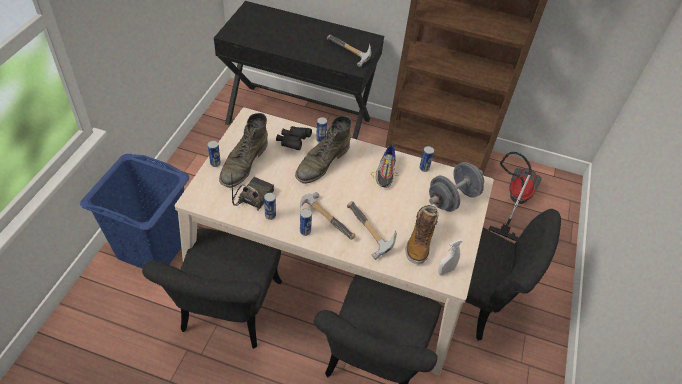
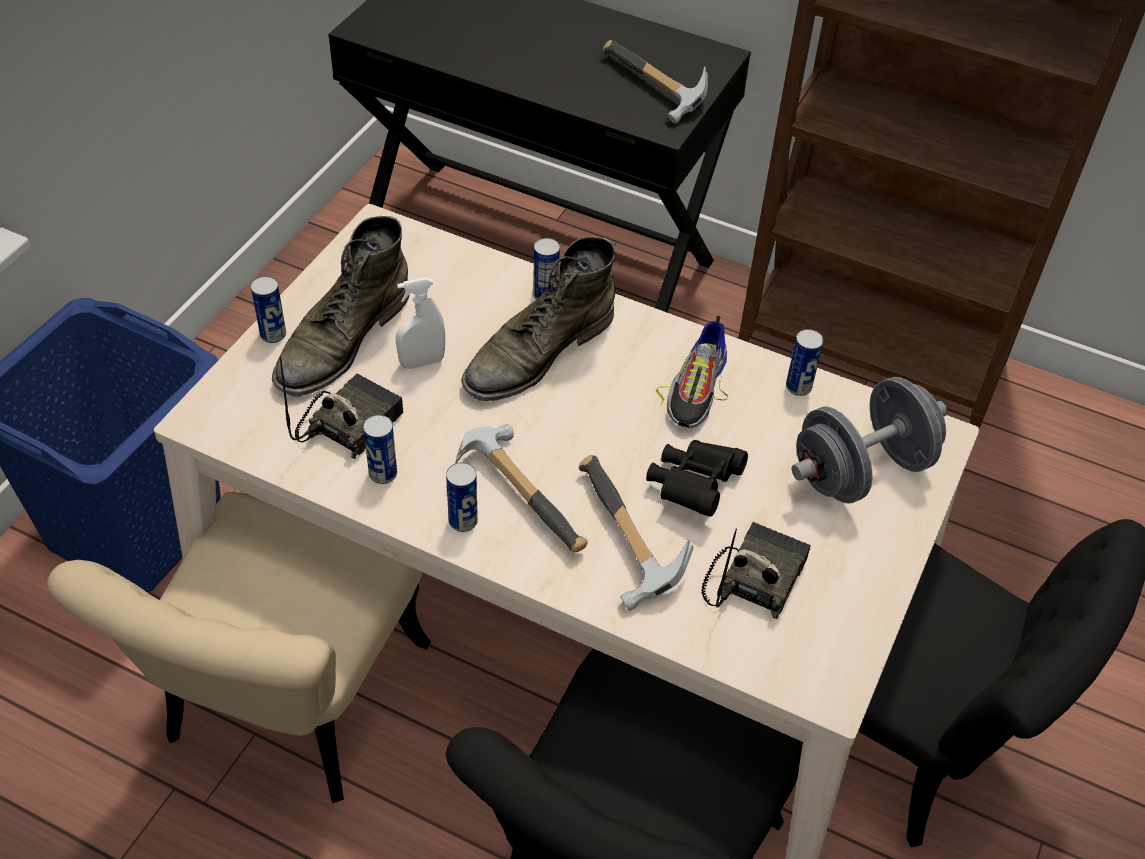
camera: 10 degrees right, 0 degrees up
black chair [142,228,282,349] -> beige chair [47,492,431,803]
black binoculars [276,126,312,150] -> black binoculars moved to [646,440,748,517]
boot [405,205,438,264] -> radio [701,522,811,619]
white spray bottle [438,239,463,275] -> white spray bottle moved to [396,277,445,369]
vacuum cleaner [488,152,542,241] -> none

